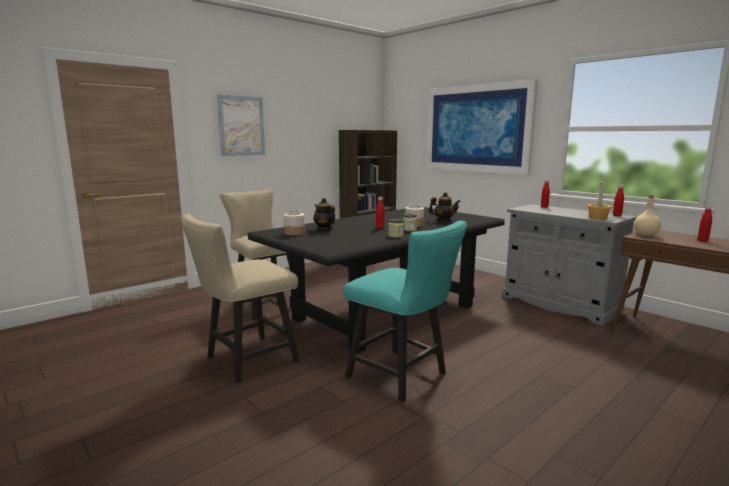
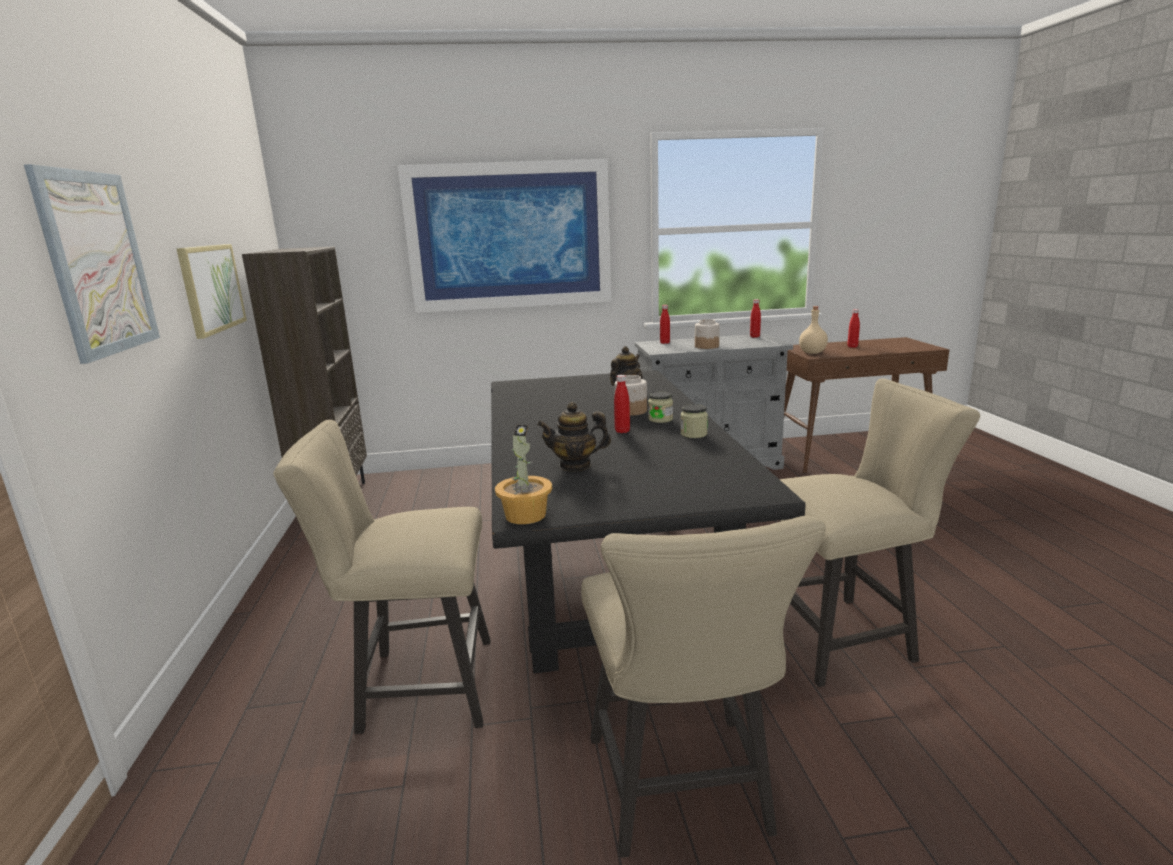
camera: 55 degrees left, 5 degrees up
jar [284,210,305,235] -> jar moved to [695,319,720,349]
turquoise chair [343,221,467,402] -> beige chair [779,379,980,687]
potted plant [587,180,612,220] -> potted plant moved to [495,425,552,524]
none -> picture [177,244,247,339]

